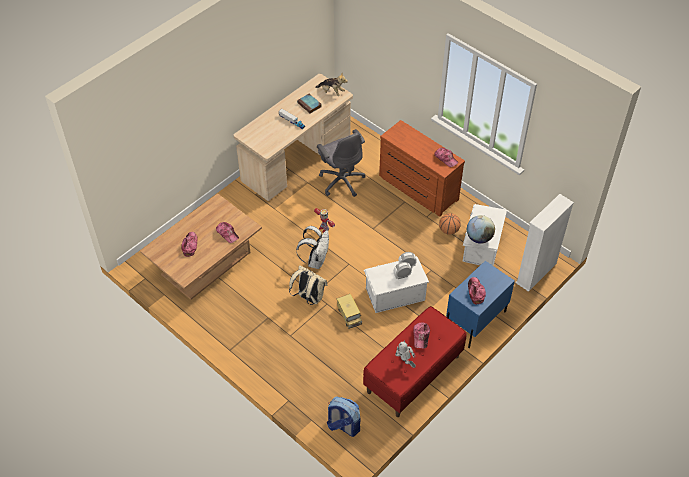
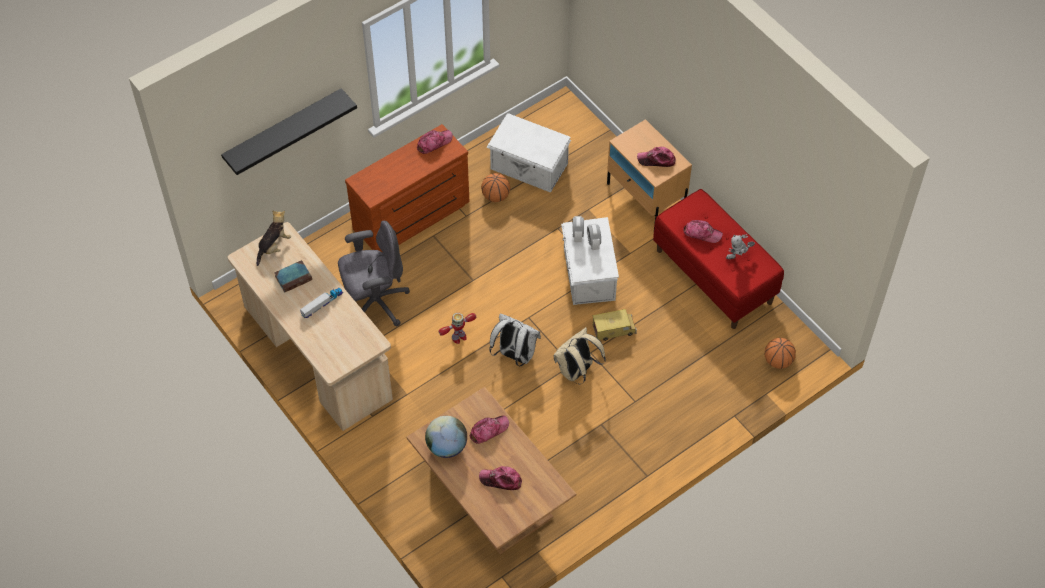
camera: 80 degrees left, 5 degrees up
backpack [327,397,360,437] -> basketball [765,338,796,369]
blue nightstand [446,261,515,348] -> beige nightstand [607,119,692,225]
globe [467,215,495,244] -> globe moved to [425,416,467,458]
white bookcase [516,194,574,292] -> none
none -> black shelf [221,88,357,175]

